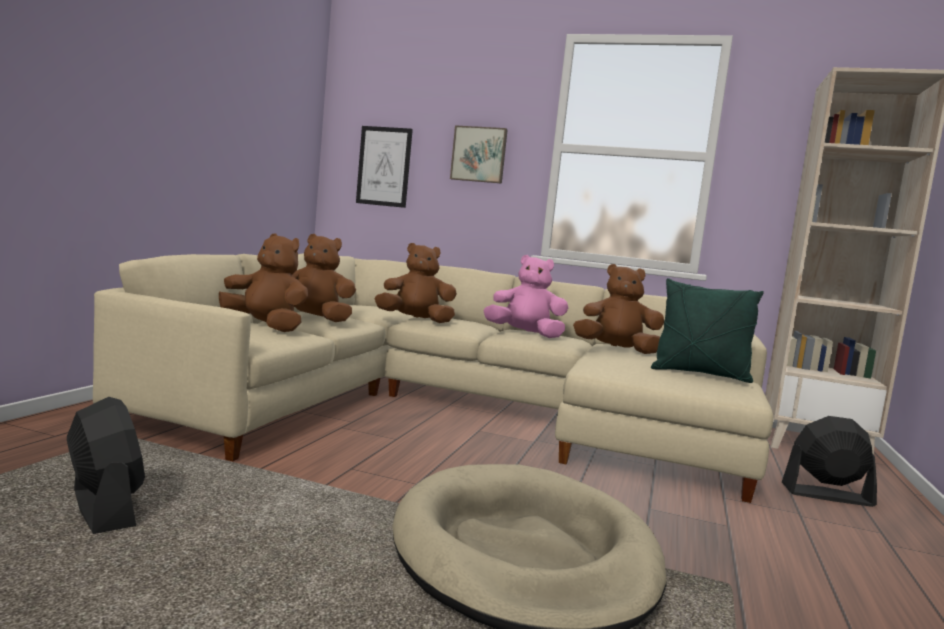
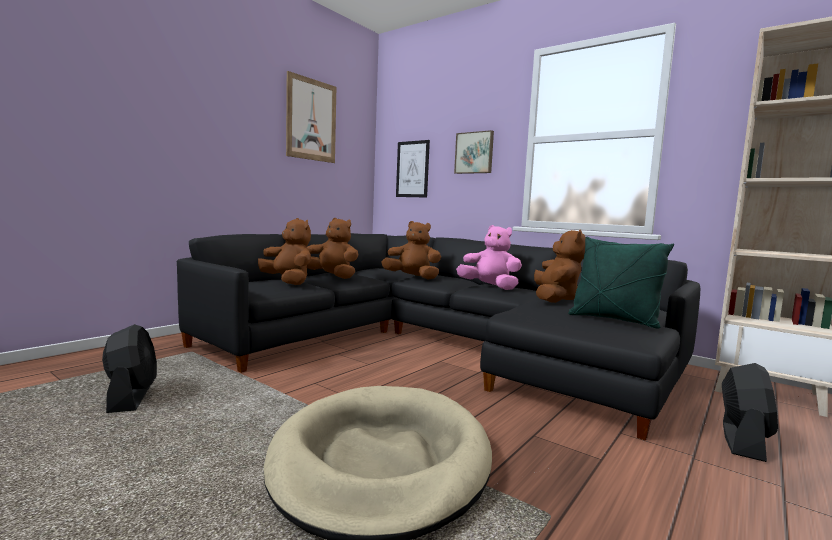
camera: 20 degrees right, 0 degrees up
beige sofa [93,253,773,503] -> black sofa [177,233,700,441]
brown plush toy [573,264,664,354] -> brown plush toy turned 75 degrees clockwise [534,229,586,303]
black fan [782,416,877,507] -> black fan turned 90 degrees clockwise [722,363,778,462]
none -> picture [286,71,336,163]

